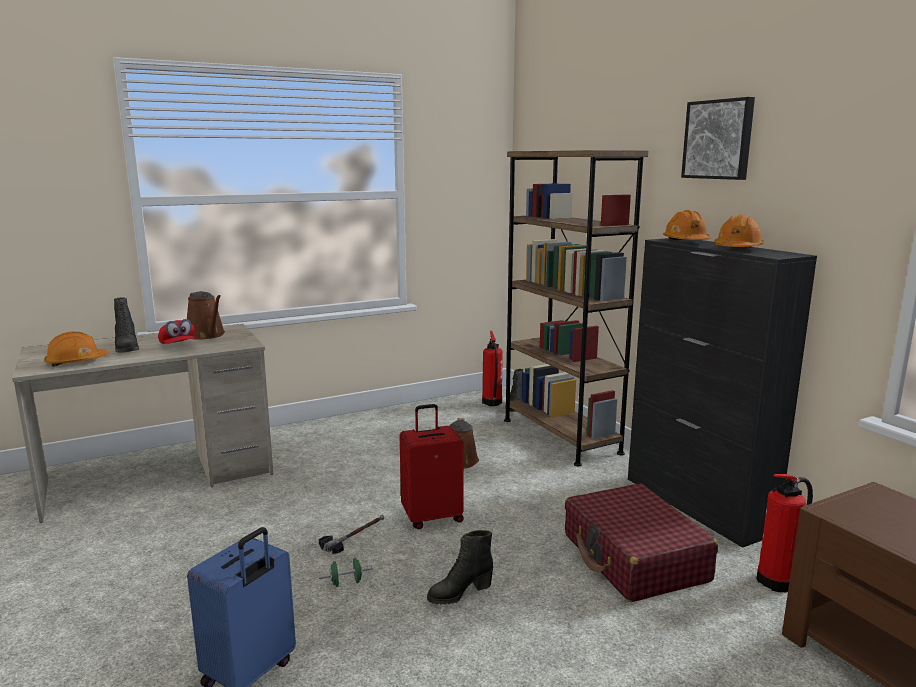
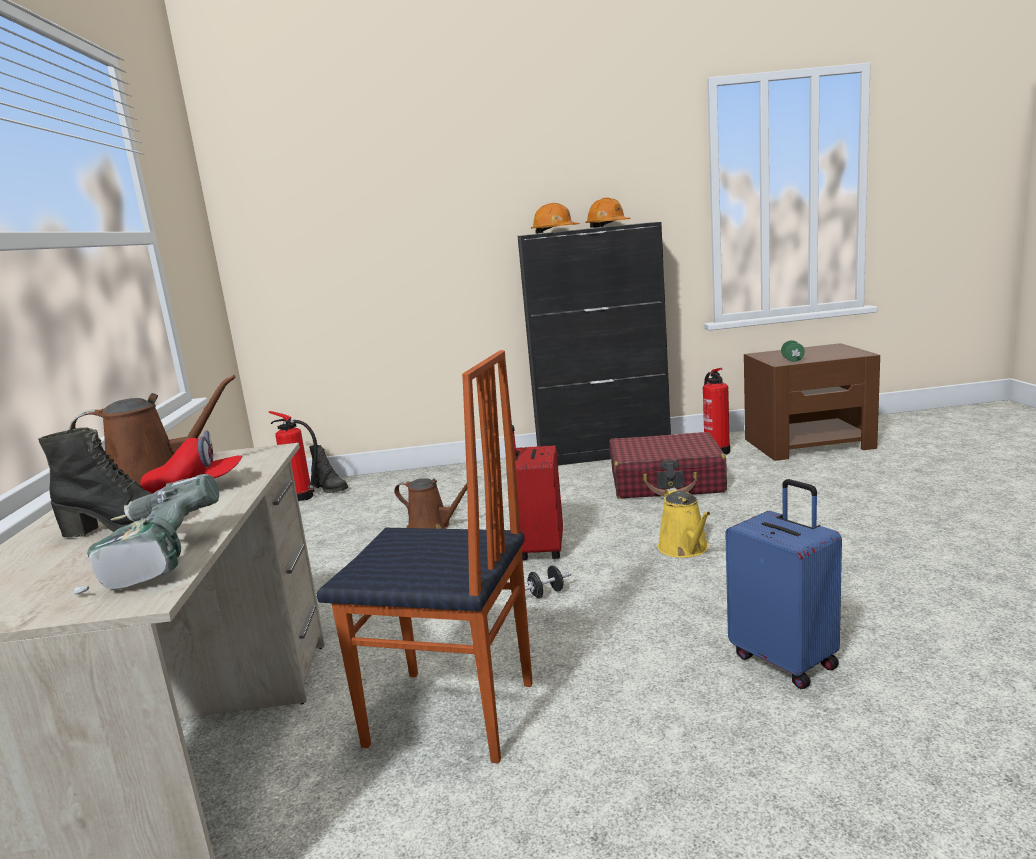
camera: 65 degrees left, 0 degrees up
orange hard hat [44,331,108,367] -> power drill [74,474,219,595]
hammer [319,515,384,554] -> black dumbbell [525,565,571,598]
green dumbbell [319,558,373,587] -> green dumbbell moved to [781,340,805,362]
black boot [427,530,493,604] -> yellow watering can [658,488,711,558]
brown bookcase [504,150,648,466] -> none
picture [681,97,755,180] -> none
none -> chair [316,350,533,764]

